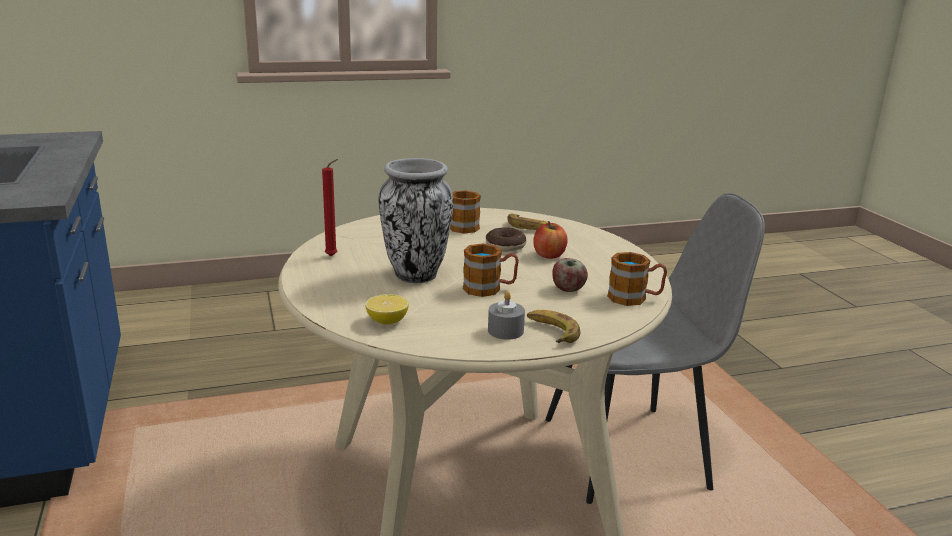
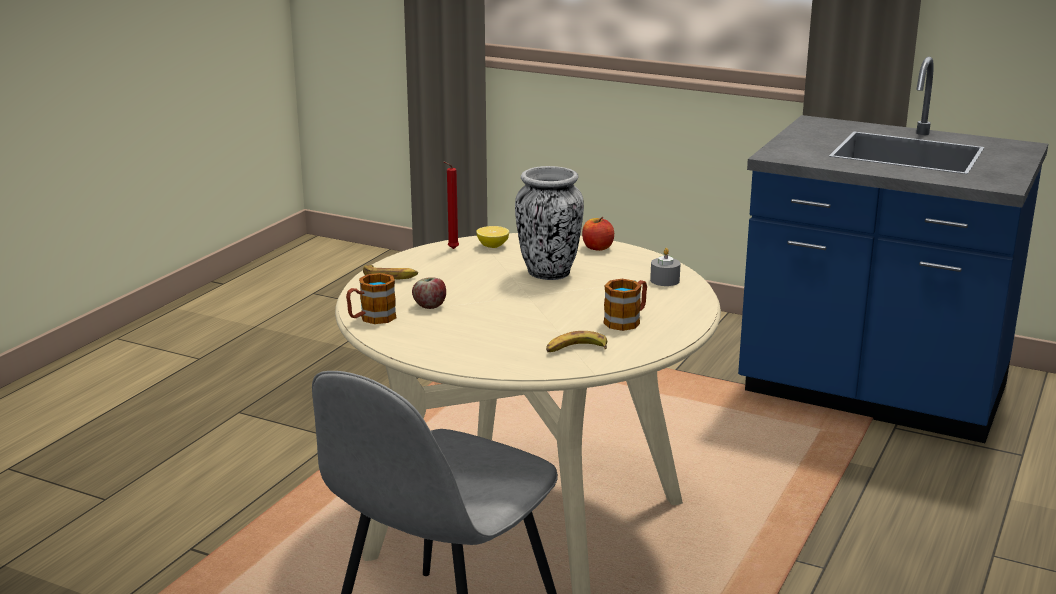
camera: 135 degrees right, 0 degrees up
red candle [322,159,338,256] -> red candle moved to [444,162,459,249]
mug [463,244,519,297] -> none
donut [486,228,526,252] -> none
grey candle [488,291,525,340] -> grey candle moved to [650,248,681,286]
apple [533,221,568,259] -> apple moved to [582,217,614,251]

